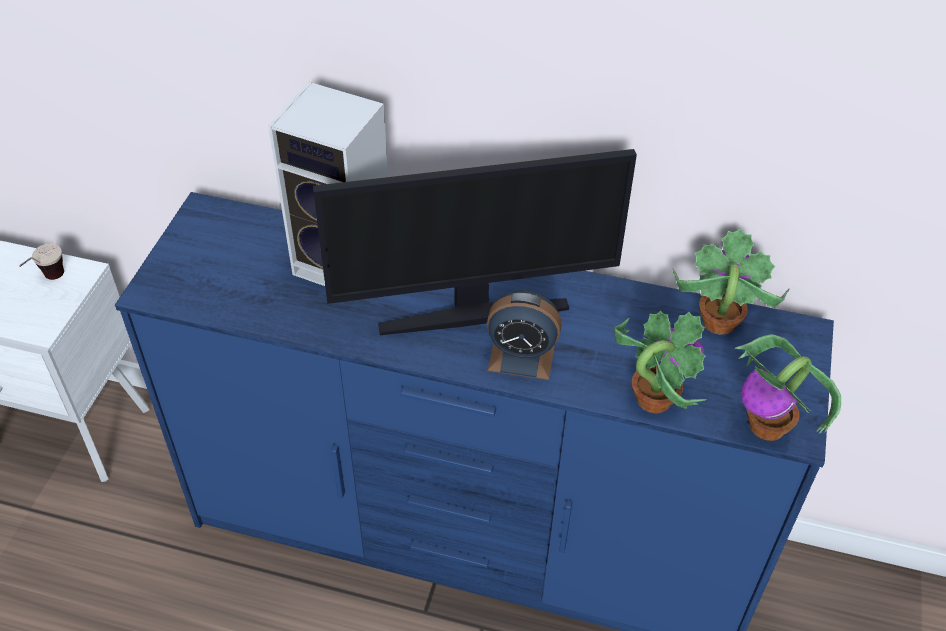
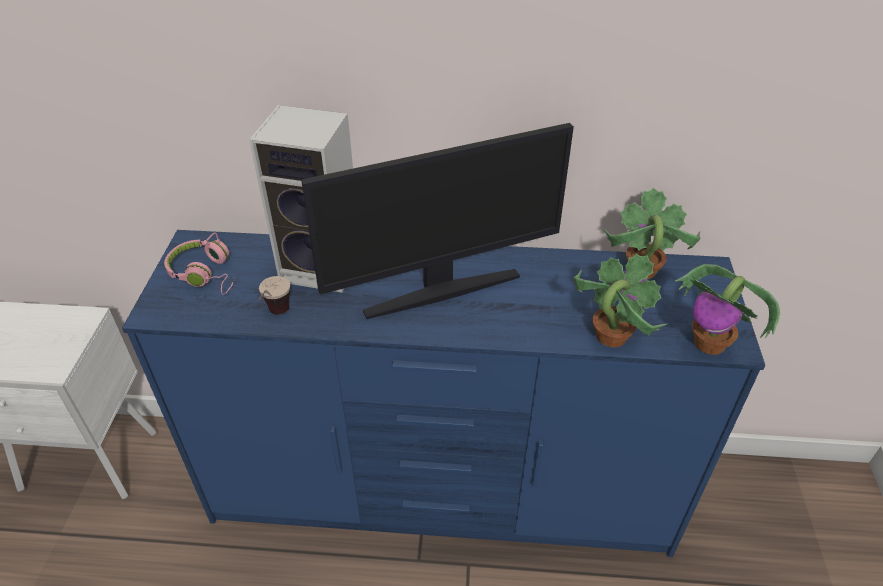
camera: 10 degrees left, 5 degrees down
cup [19,244,64,280] -> cup moved to [259,276,290,315]
alarm clock [487,290,561,380] -> none
none -> pink headphones [164,233,235,295]

